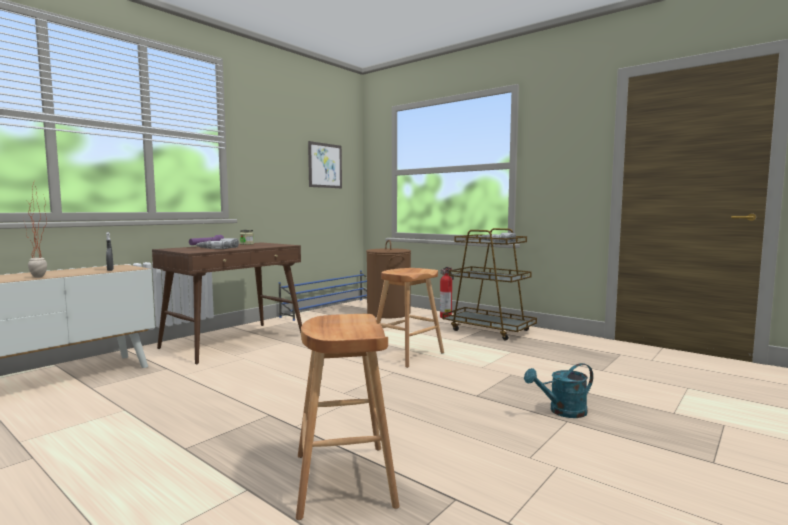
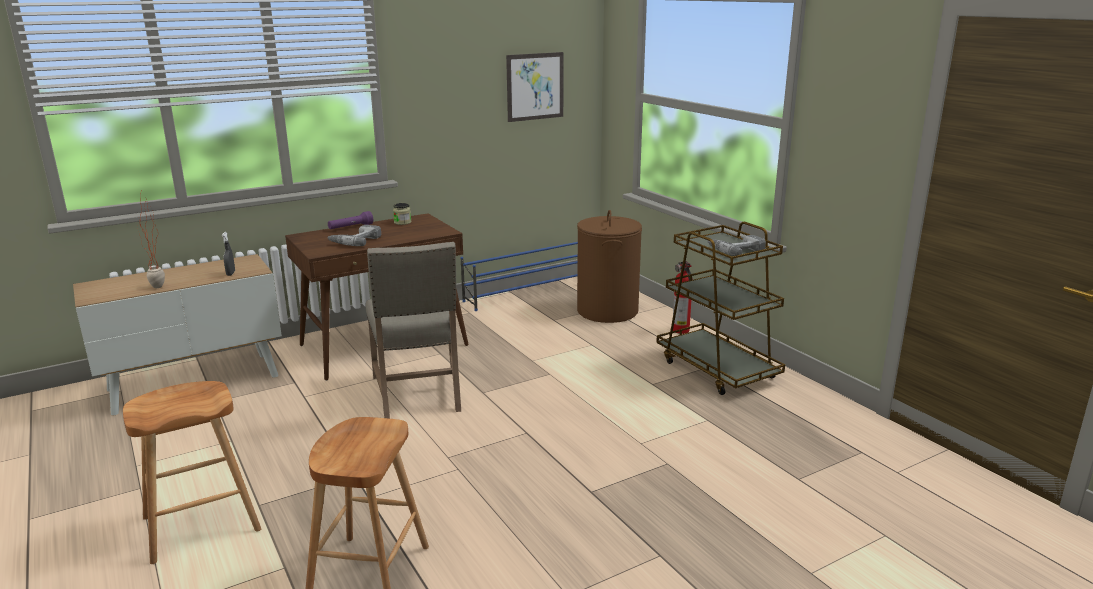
camera: 20 degrees right, 15 degrees up
brown stool [376,268,444,368] -> brown stool moved to [123,381,261,564]
turquoise watering can [524,363,593,418] -> none
none -> beige chair [366,242,461,419]

